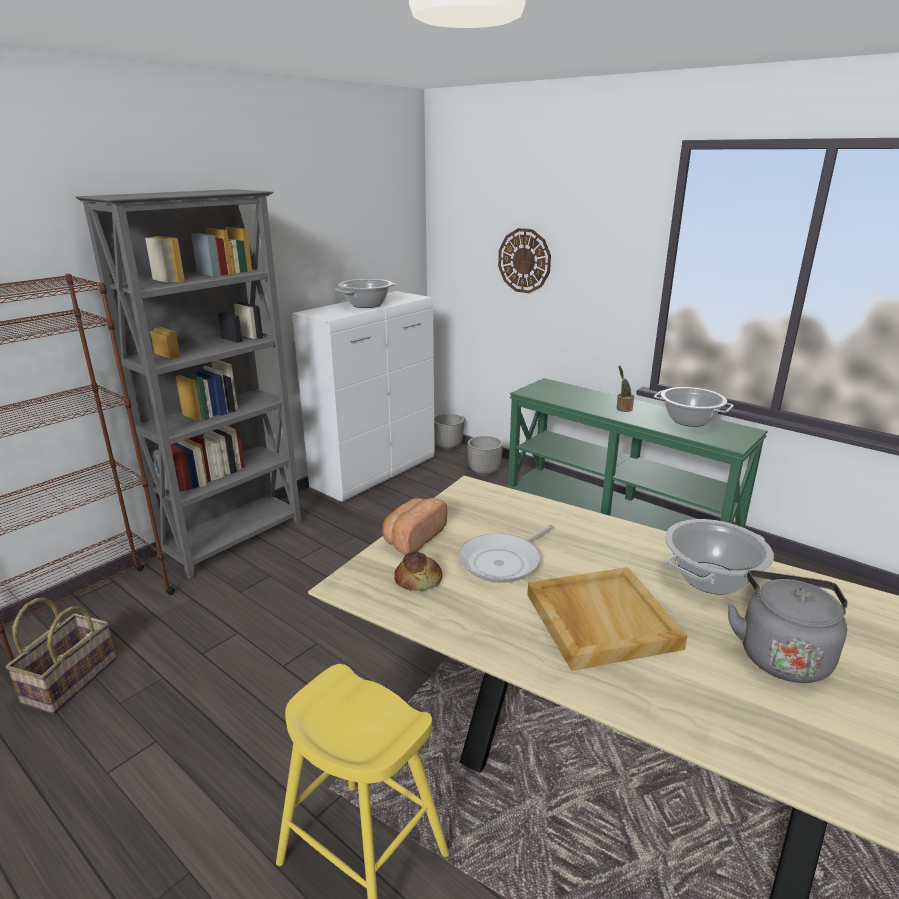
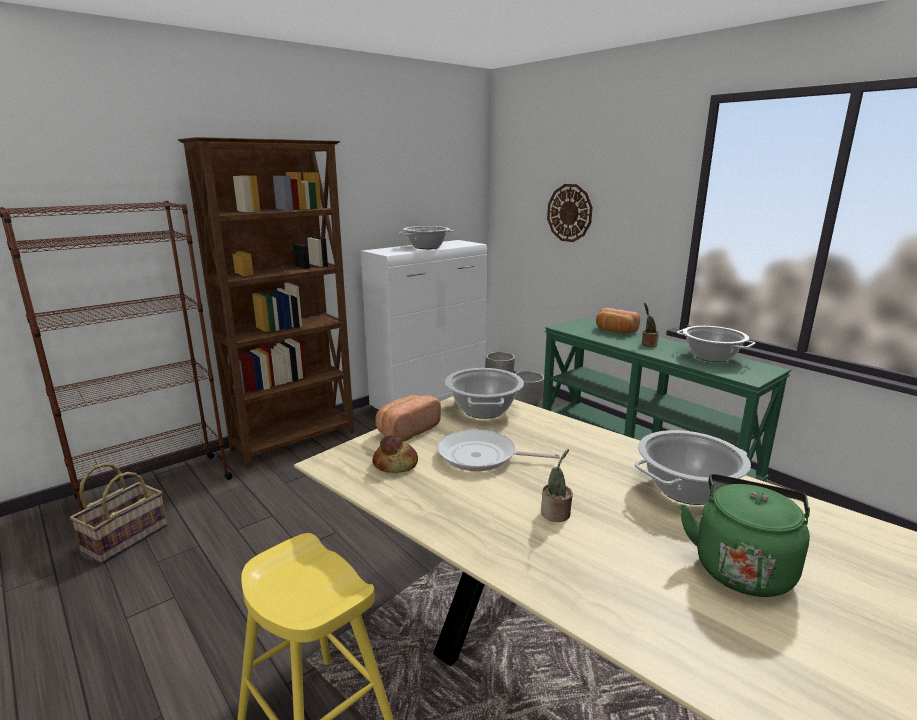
camera: 10 degrees right, 5 degrees down
grey bookcase [75,189,302,579] -> brown bookcase [178,137,354,468]
frying pan [458,524,554,583] -> frying pan turned 45 degrees clockwise [437,429,560,471]
beige tray [527,567,687,671] -> potted plant [541,449,573,522]
grey kettle [727,570,848,683] -> green kettle [680,474,810,597]
none -> cooking pot [445,368,524,419]
none -> bread [596,308,640,333]

